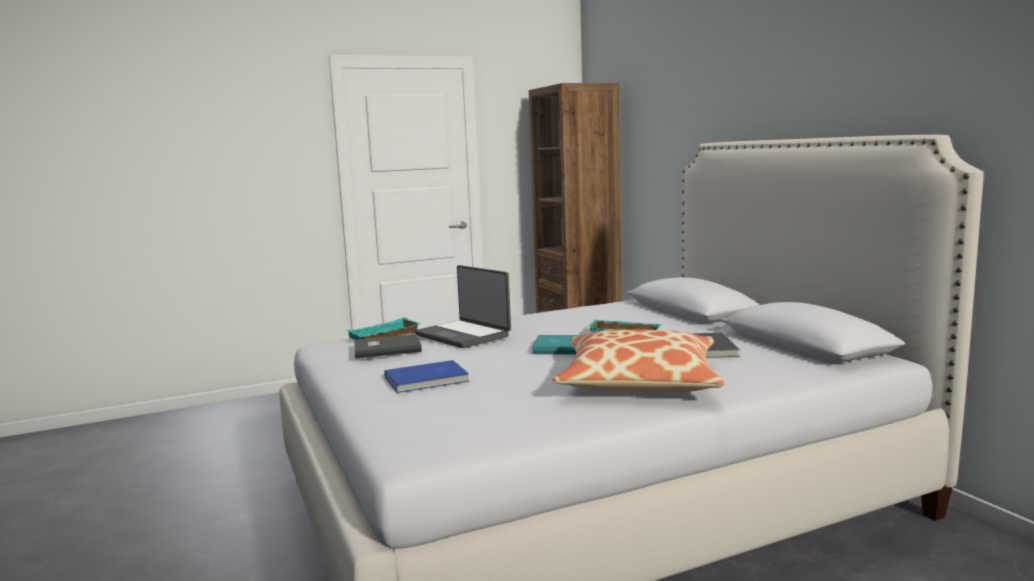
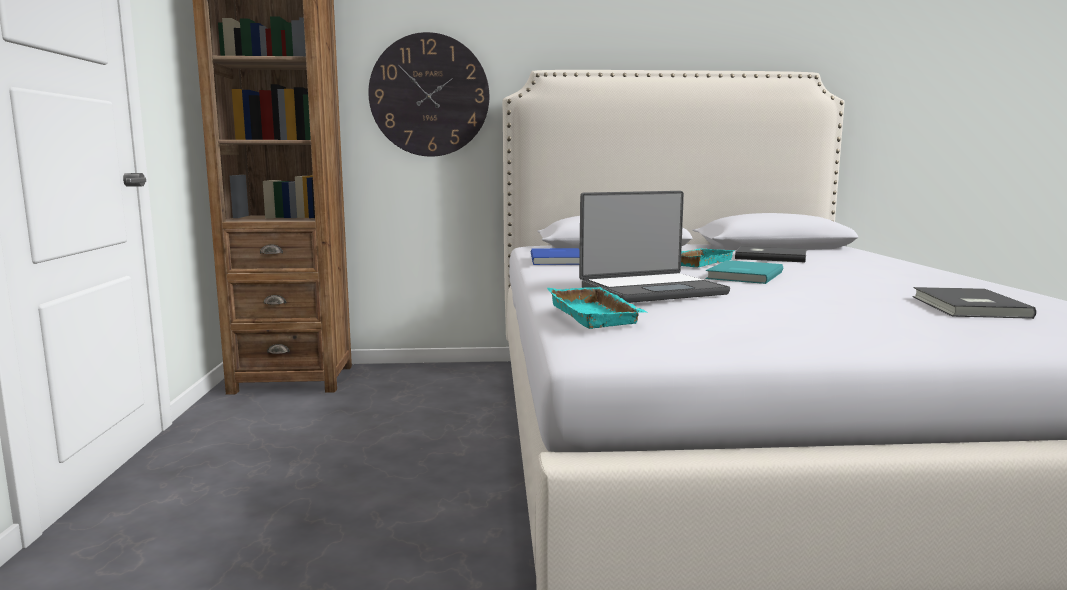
camera: 70 degrees left, 0 degrees up
grey book [354,334,422,359] -> grey book moved to [912,287,1036,319]
blue book [384,360,469,393] -> blue book moved to [531,248,580,265]
pillow [552,330,725,392] -> none
none -> wall clock [368,32,489,156]

